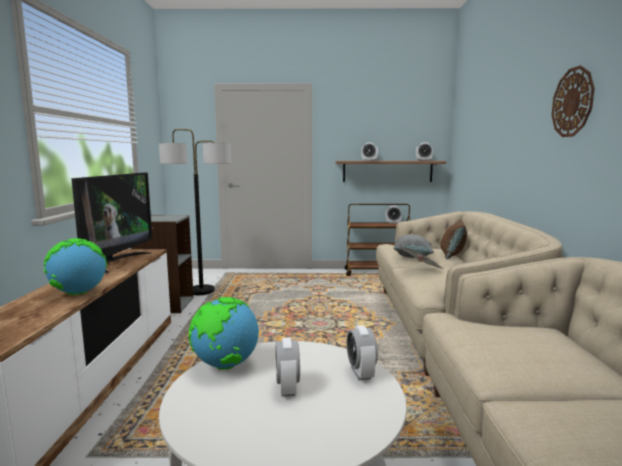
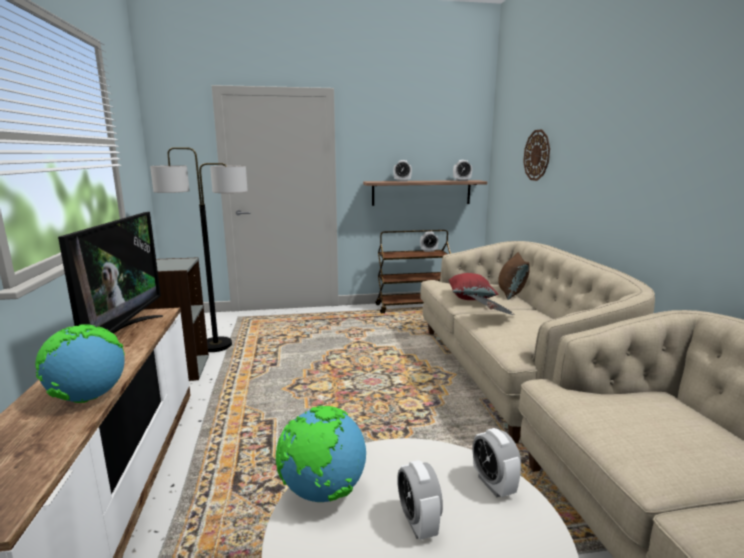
camera: 10 degrees left, 5 degrees up
grey pillow [393,234,434,258] -> red pillow [448,273,498,300]
wall clock [551,65,595,137] -> wall clock moved to [523,129,550,181]

